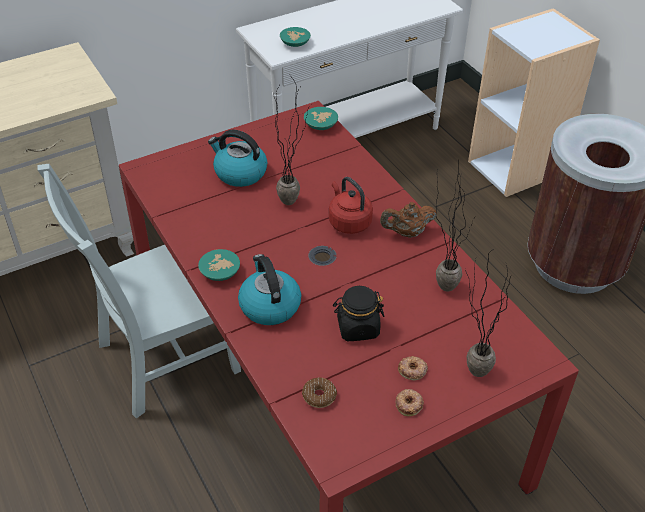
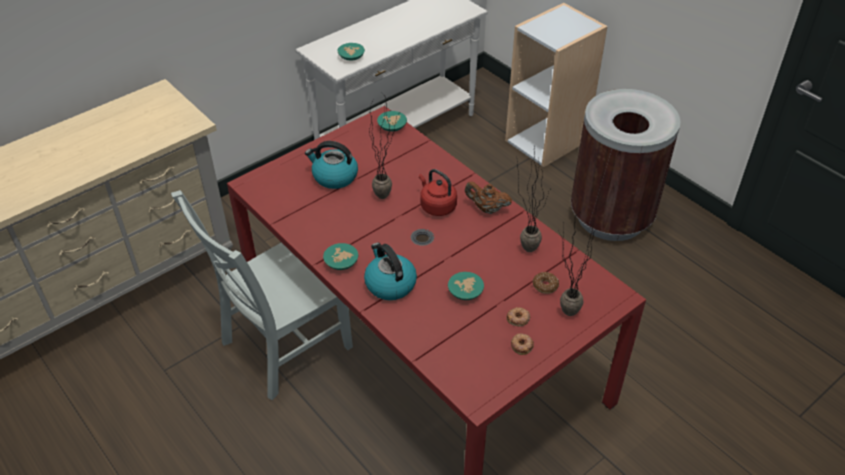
camera: 10 degrees left, 0 degrees up
donut [302,378,337,408] -> donut moved to [533,272,559,294]
black jar [333,286,384,341] -> turquoise bowl [448,272,484,300]
brown teapot [380,202,437,238] -> brown teapot turned 45 degrees clockwise [465,182,512,214]

